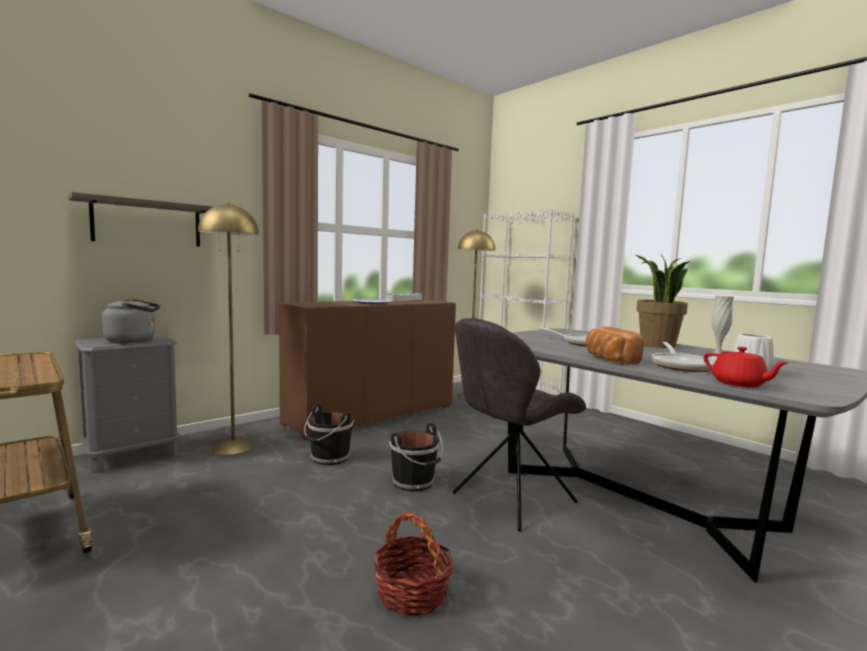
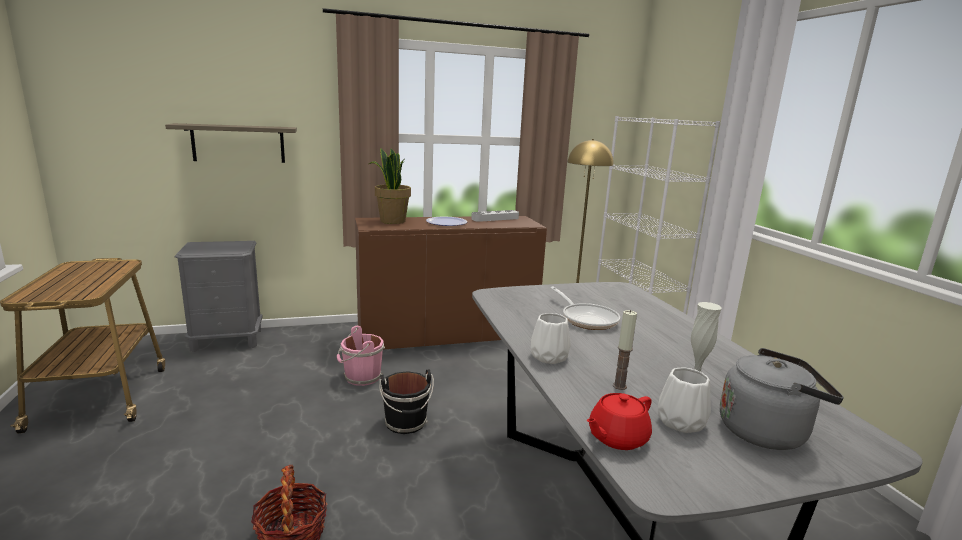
camera: 25 degrees right, 10 degrees up
grey kettle [102,298,160,343] -> grey kettle moved to [720,348,844,450]
yellow floor lamp [198,203,259,455] -> none
black bucket [304,405,354,465] -> pink bucket [337,326,385,386]
grey chair [453,318,586,531] -> none
bread [586,327,644,364] -> white vase [531,313,571,364]
potted plant [636,253,691,348] -> potted plant moved to [369,148,411,224]
frying pan [651,342,716,372] -> candle [613,310,637,390]
red teapot [704,347,789,387] -> red teapot turned 60 degrees clockwise [586,393,652,450]

